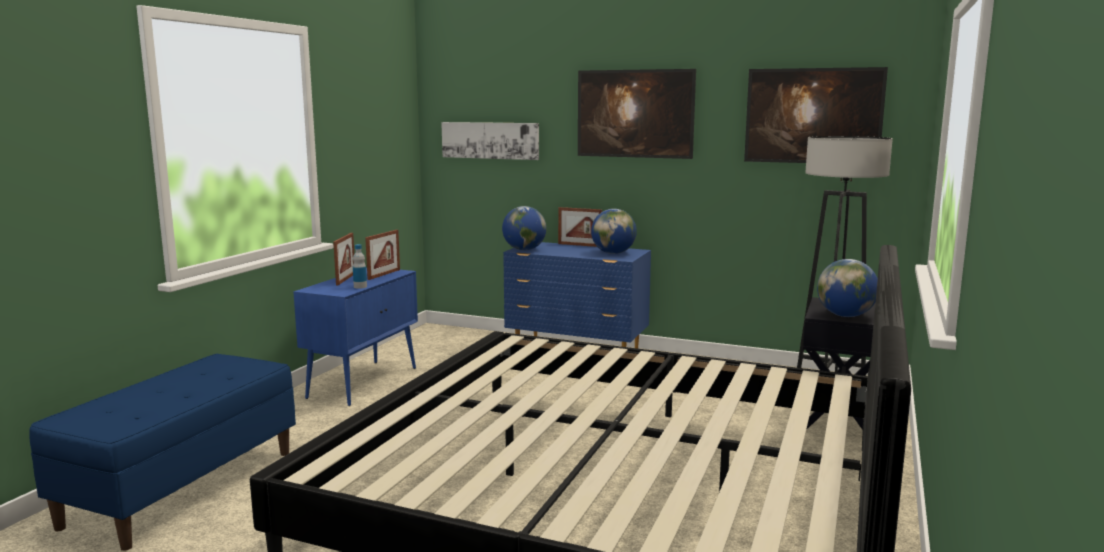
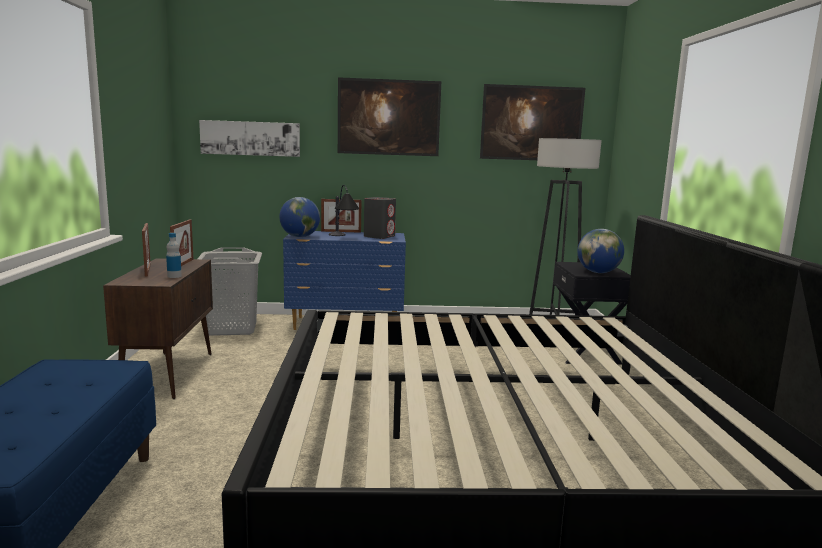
camera: 25 degrees left, 0 degrees up
blue cabinet [293,268,418,406] -> brown cabinet [103,258,213,399]
globe [591,209,637,254] -> grey speaker [364,197,396,239]
none -> grey laundry basket [197,247,262,336]
none -> table lamp [329,185,359,236]

